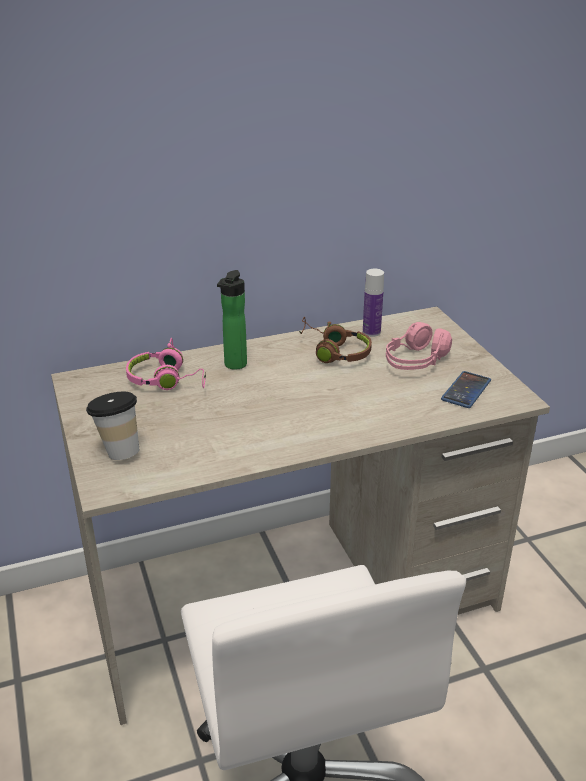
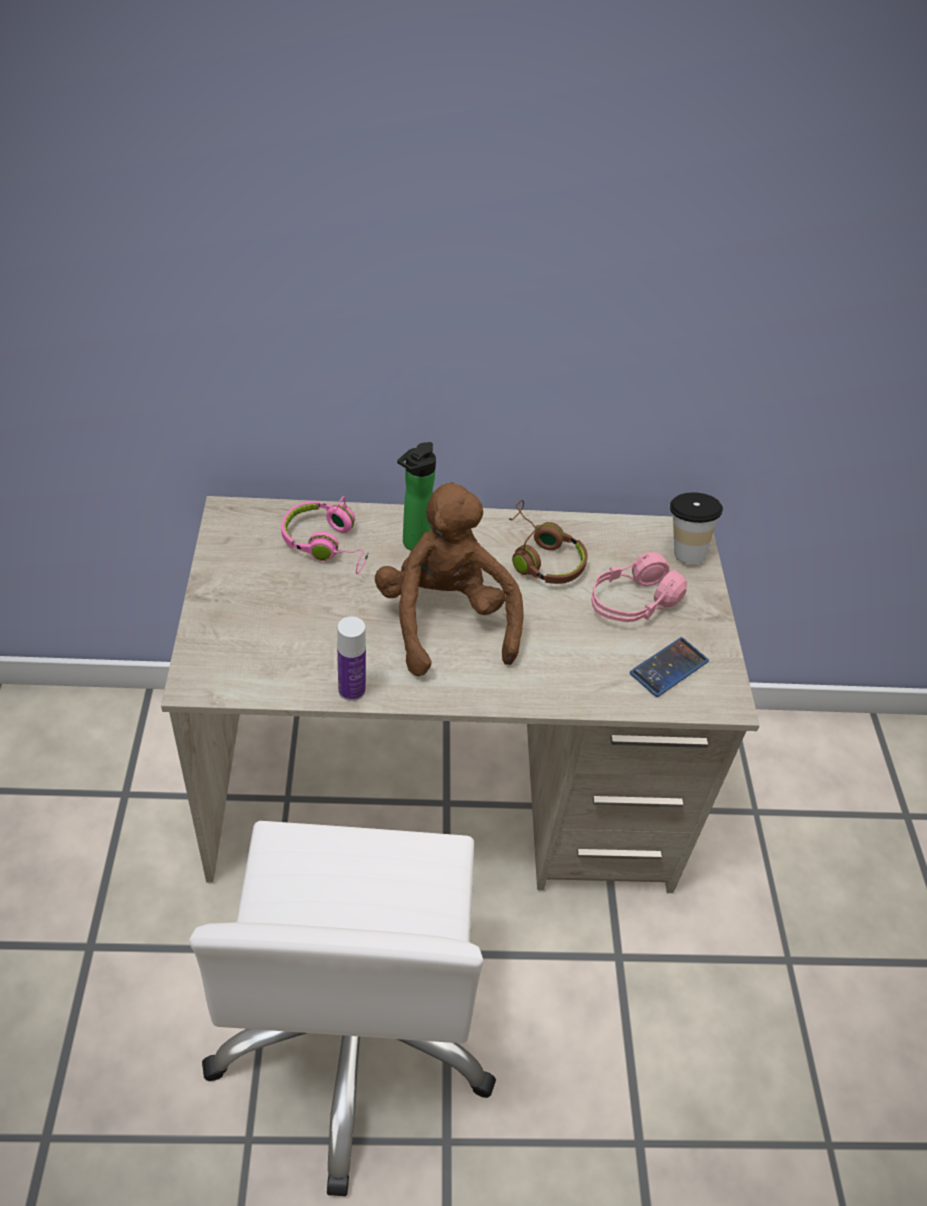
camera: 15 degrees right, 15 degrees up
cup [86,392,139,460] -> cup moved to [670,493,723,564]
bottle [363,269,384,337] -> bottle moved to [337,616,366,701]
none -> brown plush toy [375,482,524,676]

